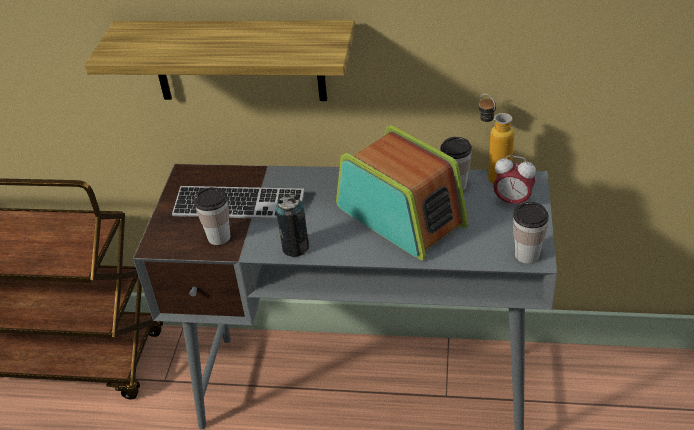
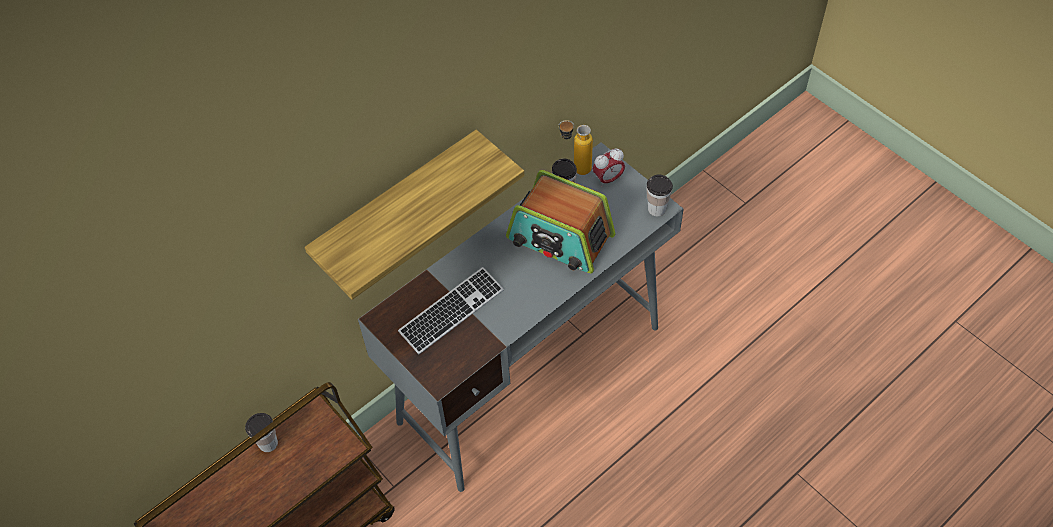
camera: 50 degrees left, 15 degrees up
cup [194,187,230,245] -> cup moved to [245,413,278,452]
can [276,195,309,257] -> none
radio [336,125,469,260] -> radio turned 150 degrees counterclockwise [506,170,615,273]

